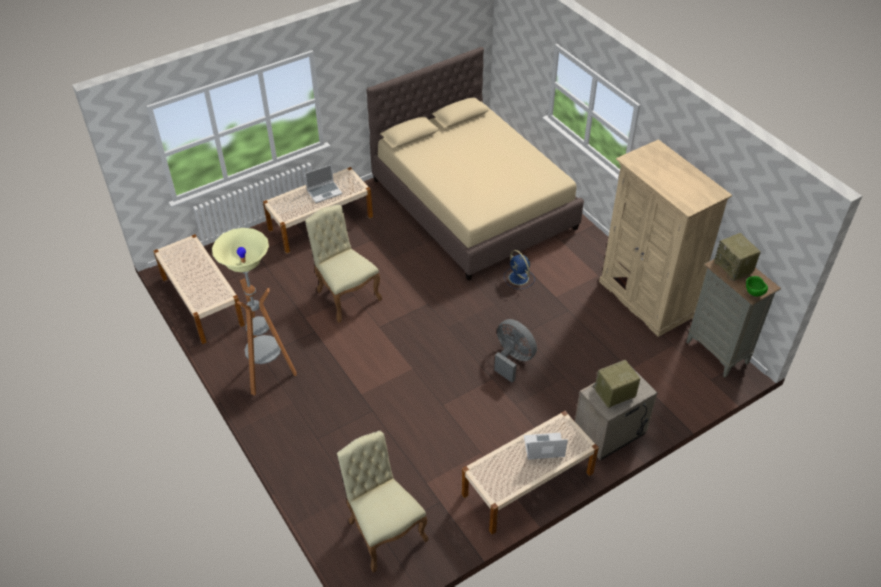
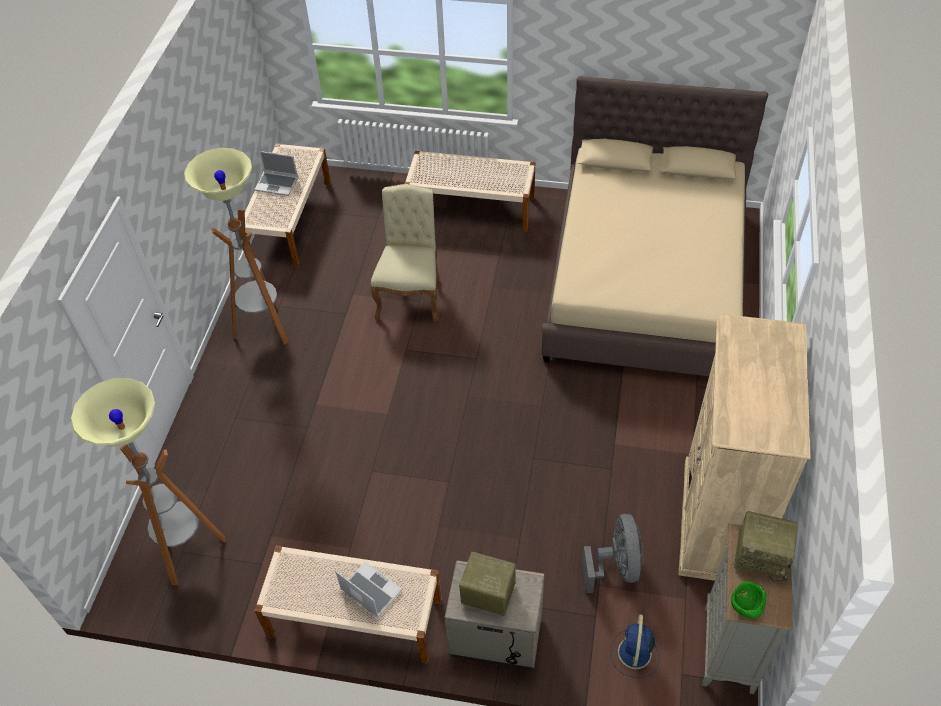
camera: 45 degrees right, 5 degrees up
laptop [305,164,342,203] -> laptop moved to [254,151,298,196]
beige chair [337,431,428,573] -> floor lamp [71,378,226,586]
grey fan [494,319,537,383] -> grey fan moved to [582,514,643,593]
blue fan [504,250,535,289] -> blue fan moved to [611,614,659,678]
radio [714,233,761,281] -> radio turned 90 degrees counterclockwise [734,511,798,582]

